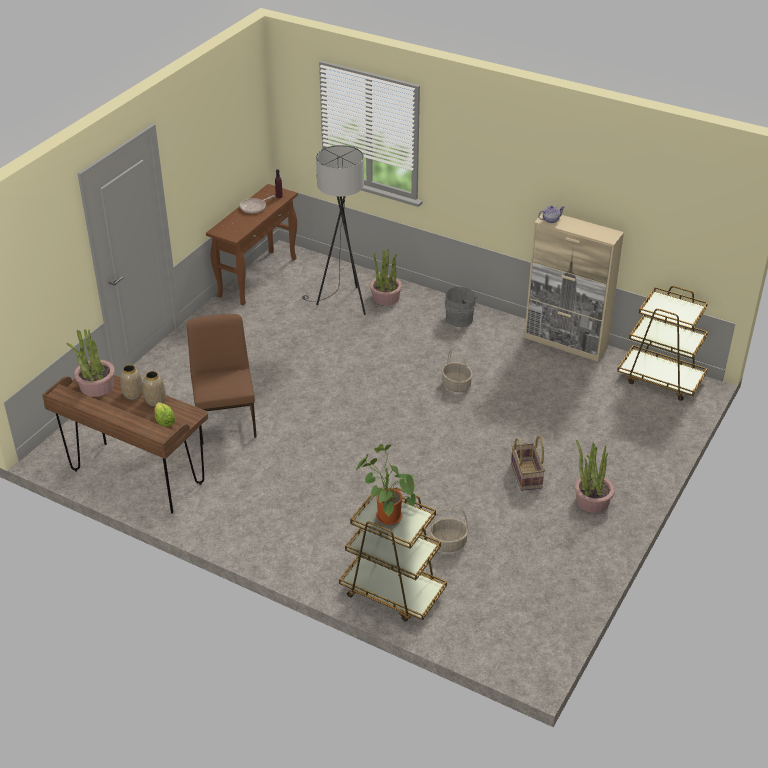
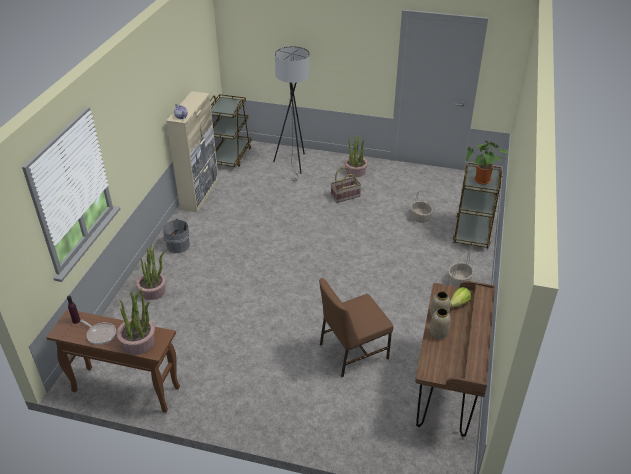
camera: 105 degrees left, 0 degrees up
potted plant [67,329,115,397] -> potted plant moved to [116,288,155,354]
grey floor lamp [302,145,366,315] -> grey floor lamp moved to [273,46,310,181]
basket [442,348,473,392] -> basket moved to [448,252,474,287]

